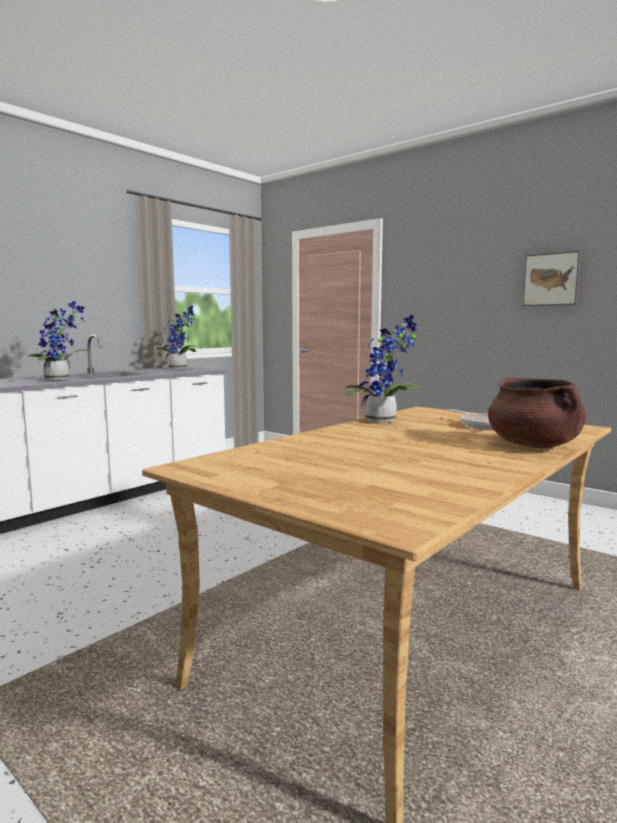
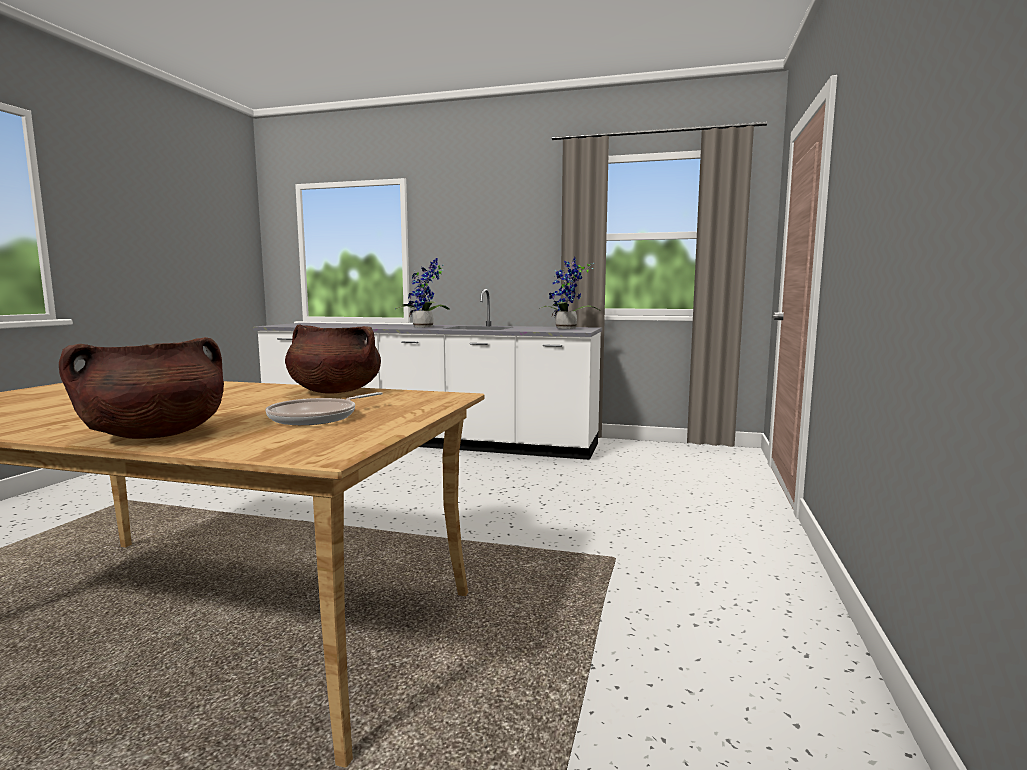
camera: 65 degrees right, 0 degrees up
potted plant [346,314,420,423] -> brown cooking pot [285,324,381,394]
picture [523,251,581,306] -> none

